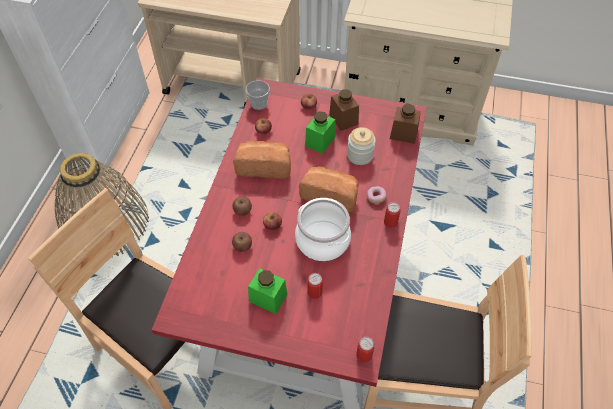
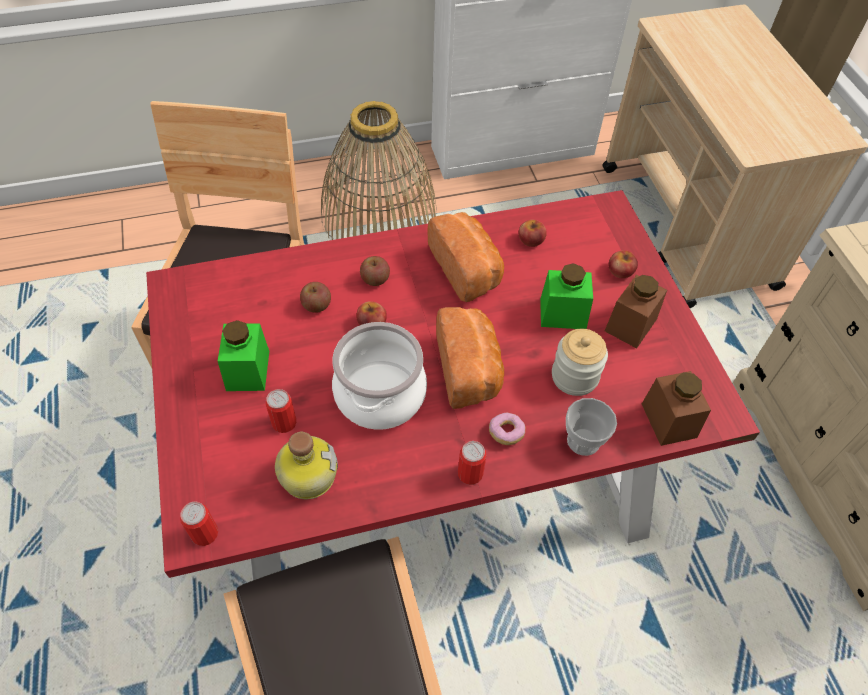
camera: 60 degrees right, 0 degrees up
cup [245,80,270,110] -> cup moved to [566,398,617,456]
none -> bottle [275,432,338,499]

